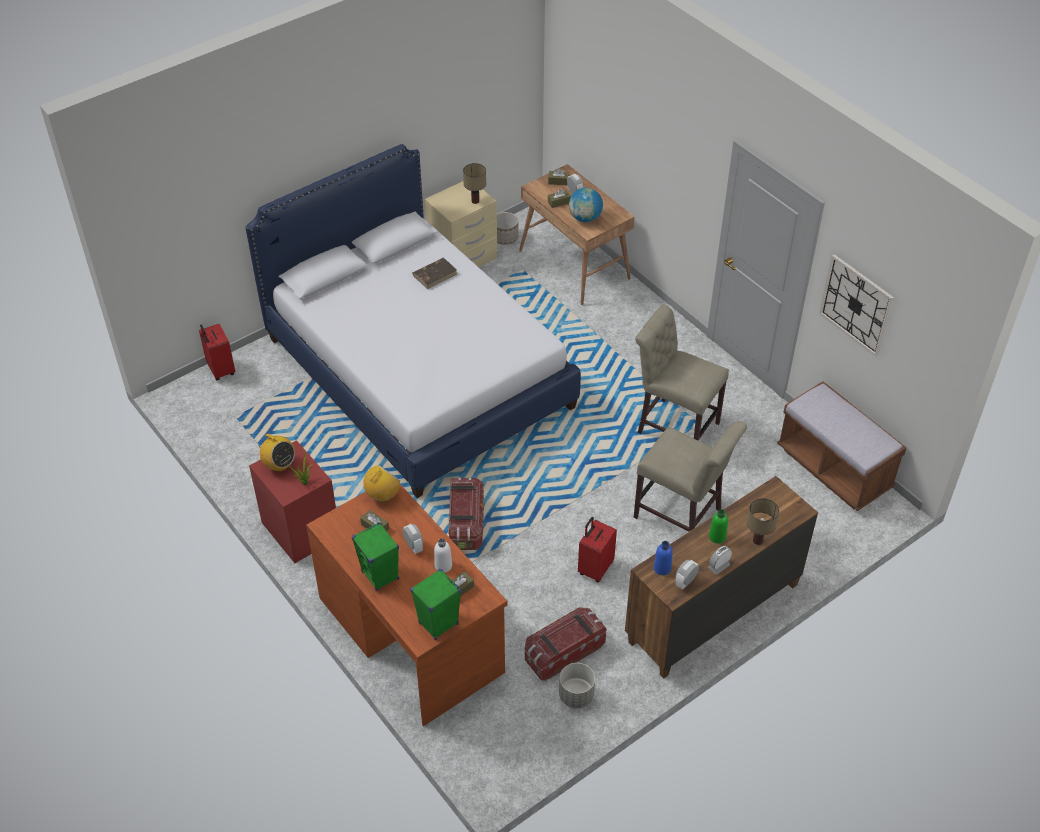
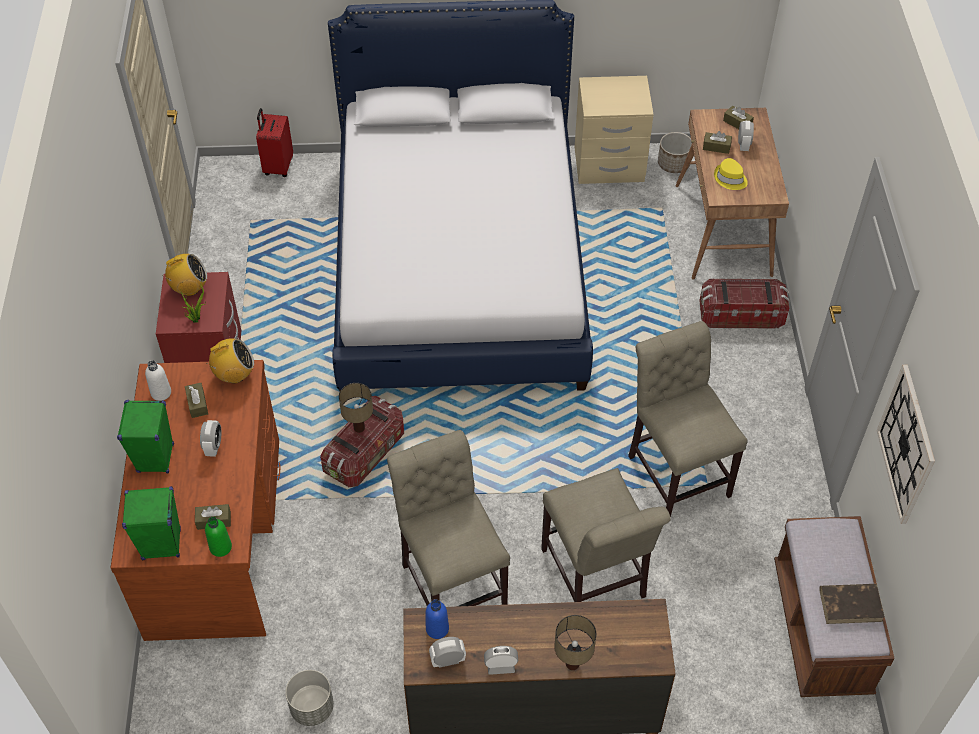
camera: 35 degrees right, 5 degrees up
radio [258,434,295,472] -> radio turned 90 degrees counterclockwise [162,254,207,296]
brown book [413,258,457,289] -> brown book moved to [819,584,885,624]
white bottle [434,538,452,573] -> white bottle moved to [145,360,171,401]
table lamp [463,163,486,204] -> table lamp moved to [339,383,373,433]
storage box [525,607,607,681] -> storage box moved to [699,279,790,329]
globe [569,188,603,222] -> yellow hat [714,158,748,190]
red suitcase [578,517,617,582] -> beige chair [387,430,510,607]
green bottle [709,509,728,544] -> green bottle moved to [205,517,232,557]

